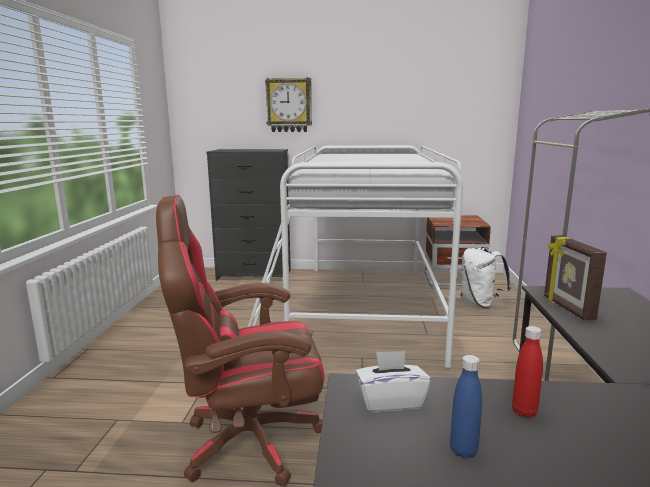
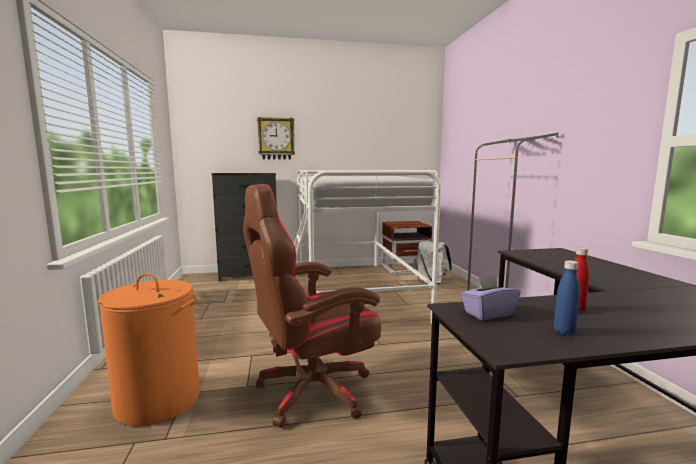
camera: 15 degrees left, 5 degrees down
white tissue box [355,351,431,412] -> purple tissue box [461,274,521,320]
picture frame [544,235,607,321] -> none
none -> orange laundry basket [98,273,200,426]

